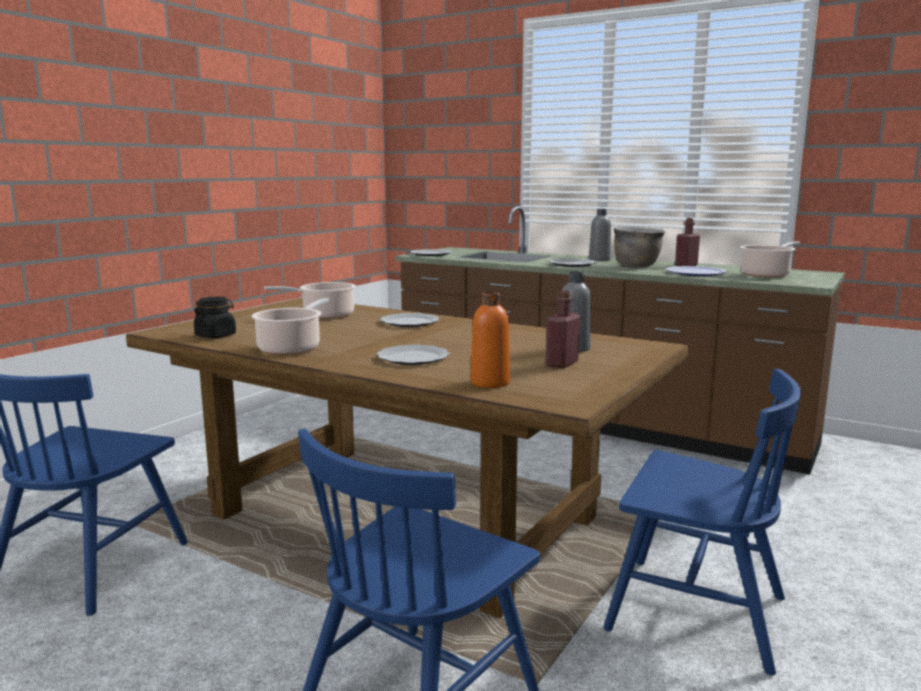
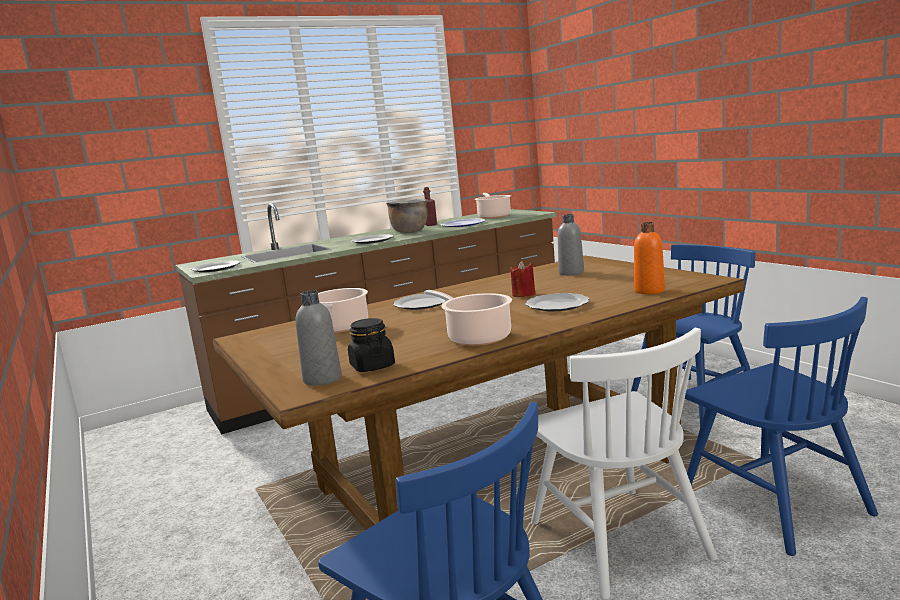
camera: 60 degrees left, 0 degrees up
red bottle [546,290,580,368] -> none
grey bottle [589,209,611,261] -> grey bottle moved to [295,290,342,385]
none -> red candle [510,261,535,297]
none -> white chair [531,328,717,600]

